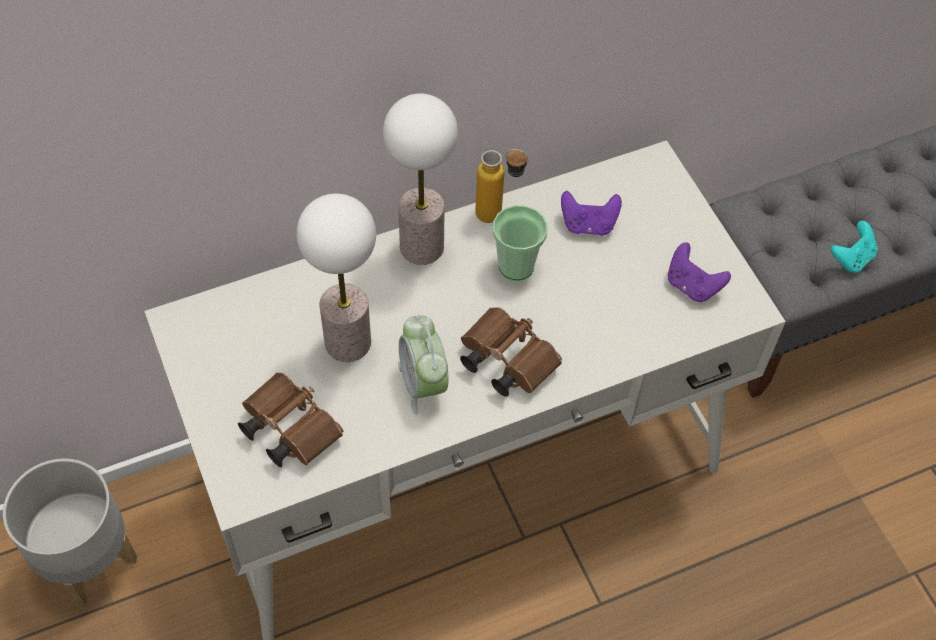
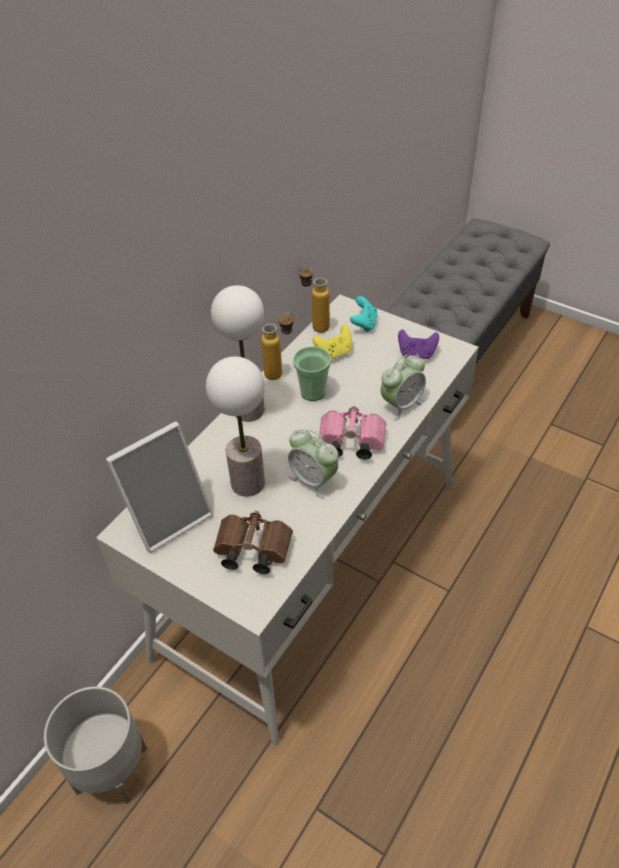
camera: 30 degrees left, 10 degrees down
brown binoculars [460,307,562,397] -> pink binoculars [319,406,386,460]
purple game controller [561,191,622,236] -> yellow game controller [313,325,352,359]
turquoise game controller [831,221,878,273] -> turquoise game controller moved to [350,296,378,332]
none -> picture frame [106,422,213,553]
none -> bottle [299,265,330,333]
none -> alarm clock [381,355,426,421]

